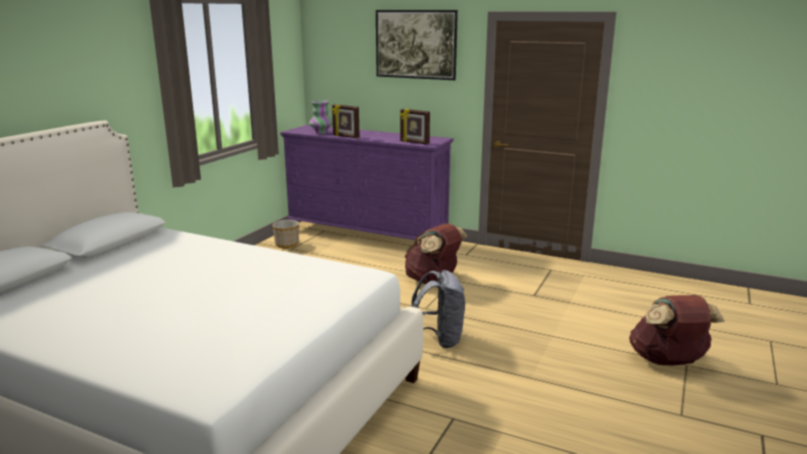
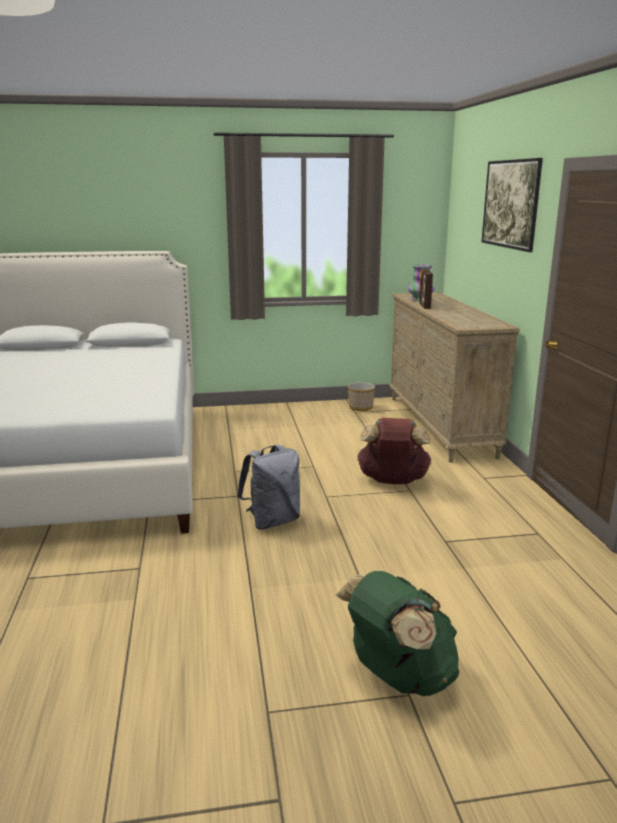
camera: 55 degrees right, 0 degrees up
purple dresser [280,125,454,240] -> beige dresser [389,292,520,463]
picture frame [400,109,430,144] -> none
brown backpack [629,295,725,365] -> green backpack [336,571,459,696]

